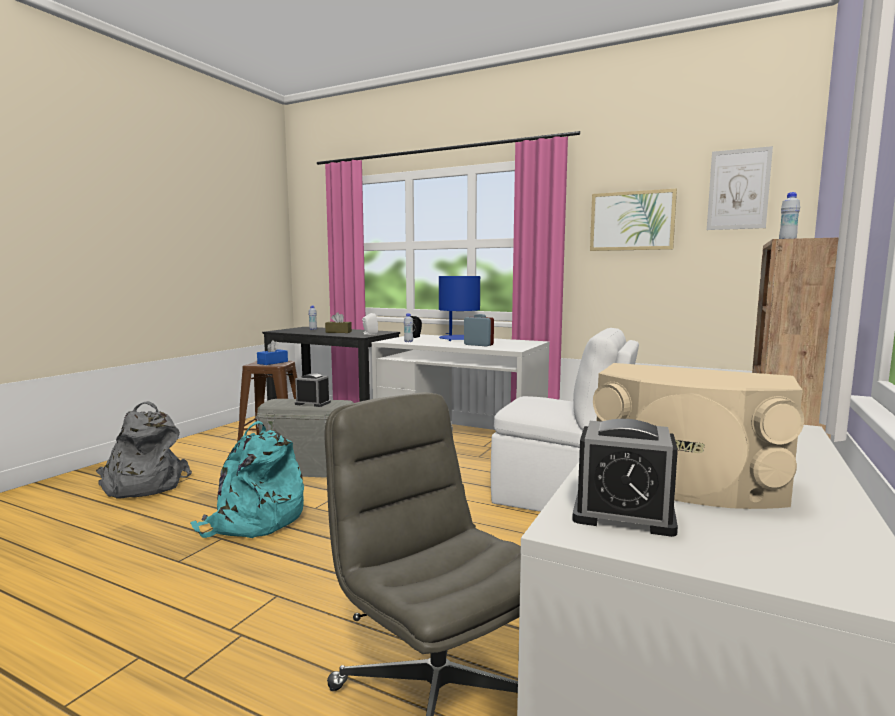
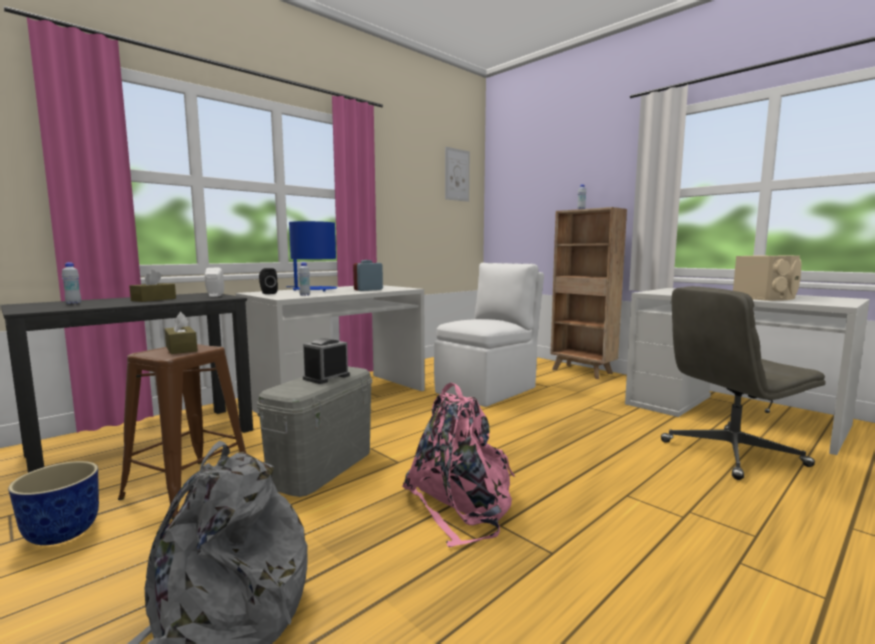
camera: 70 degrees left, 0 degrees up
turquoise backpack [190,421,304,538] -> pink backpack [402,382,515,547]
blue tissue box [257,340,288,365] -> brown tissue box [165,312,198,354]
alarm clock [572,419,678,537] -> none
picture [590,188,677,251] -> none
none -> planter [8,461,99,545]

